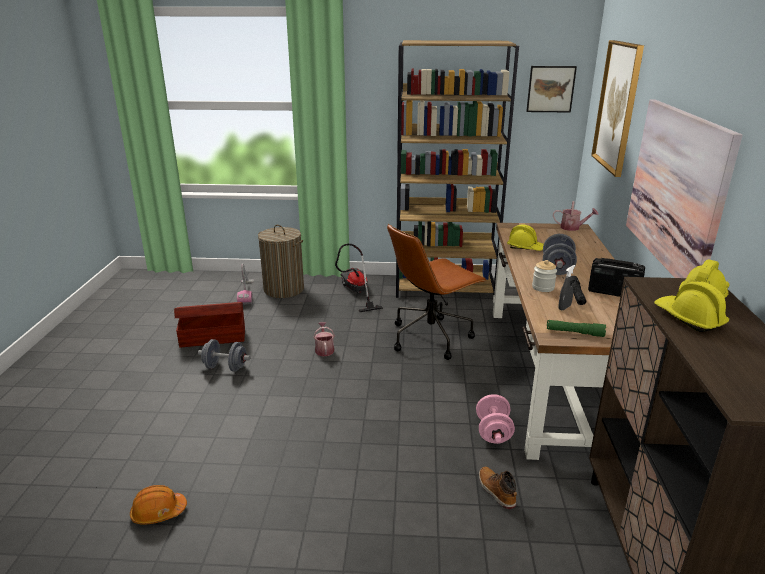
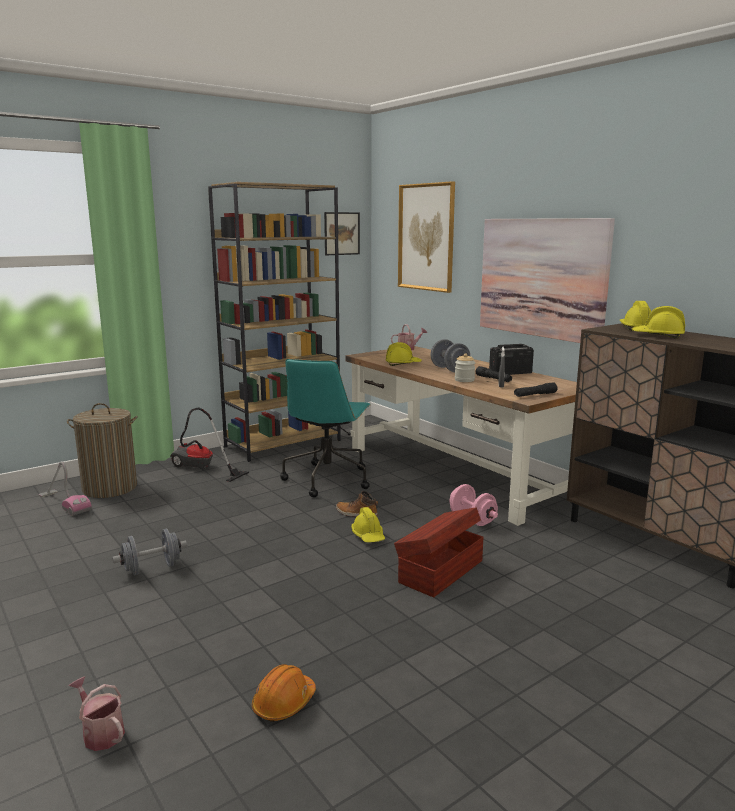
camera: 40 degrees left, 10 degrees down
brown storage box [174,302,245,348] -> brown storage box moved to [394,507,483,597]
watering can [313,322,335,356] -> watering can moved to [69,676,125,751]
brown office chair [387,224,487,360] -> turquoise office chair [280,359,371,497]
boot [479,467,517,509] -> boot moved to [336,491,378,517]
green flashlight [547,320,606,337] -> black flashlight [514,382,557,397]
none -> yellow hard hat [351,507,385,543]

